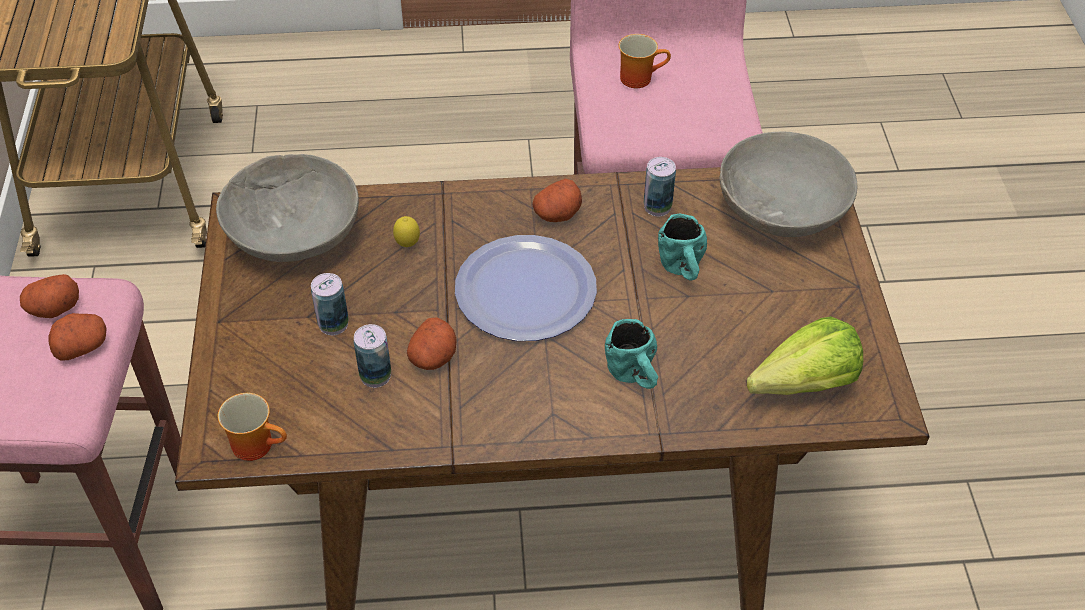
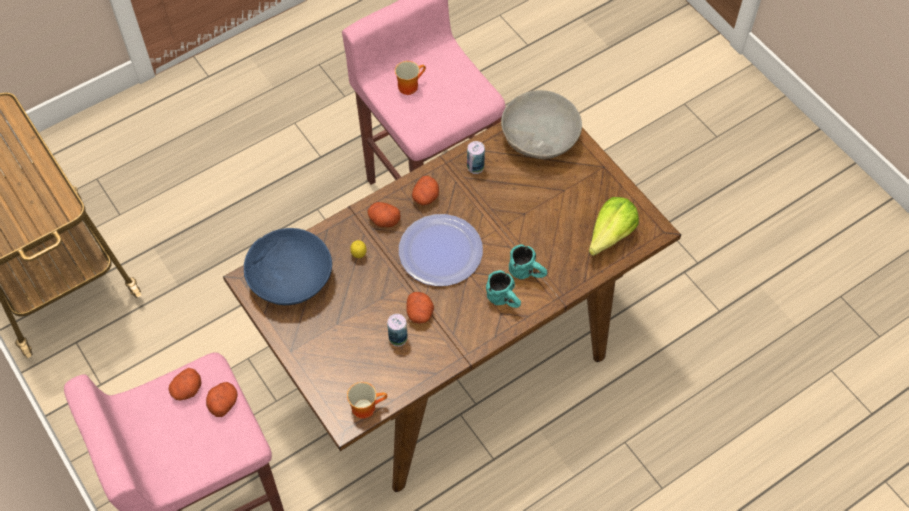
camera: 30 degrees left, 10 degrees up
grey bowl [216,154,359,262] -> blue bowl [244,228,332,305]
can [311,273,349,335] -> none
turquoise mug [658,214,707,281] -> turquoise mug moved to [486,270,521,308]
none -> potato [368,202,400,227]

